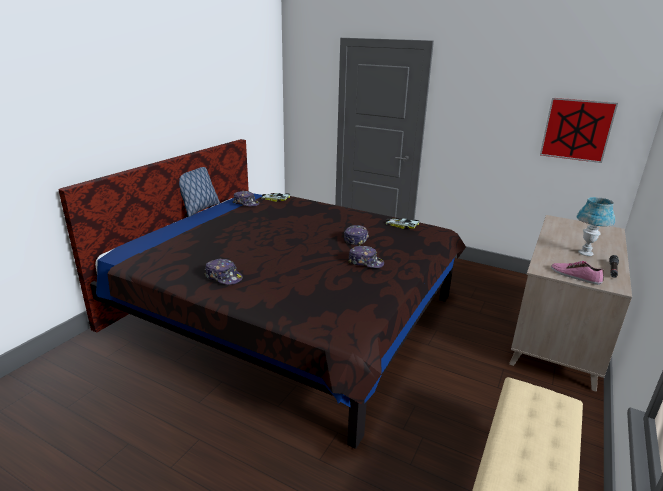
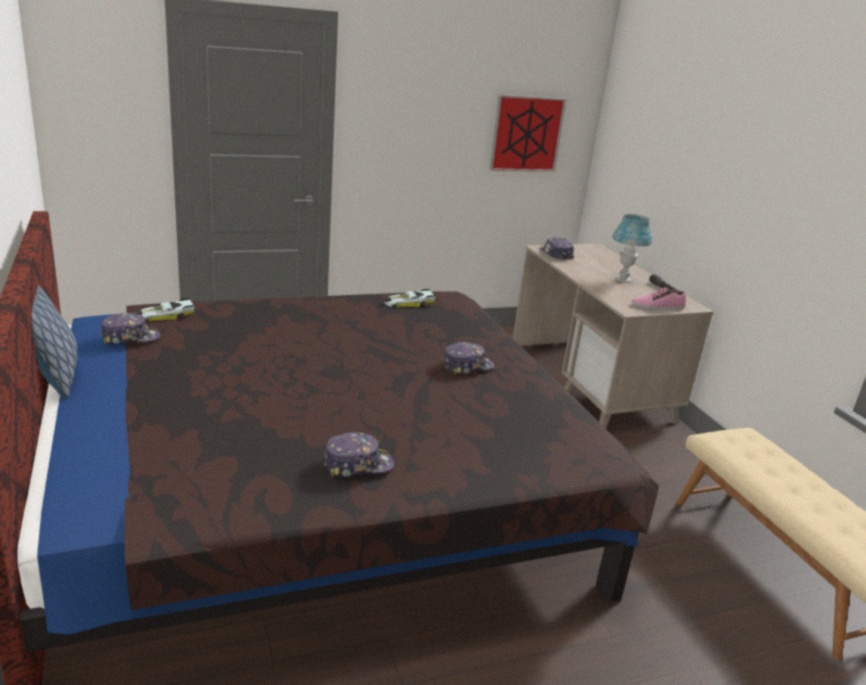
camera: 50 degrees left, 0 degrees up
cap [344,225,369,246] -> cap moved to [539,238,574,259]

